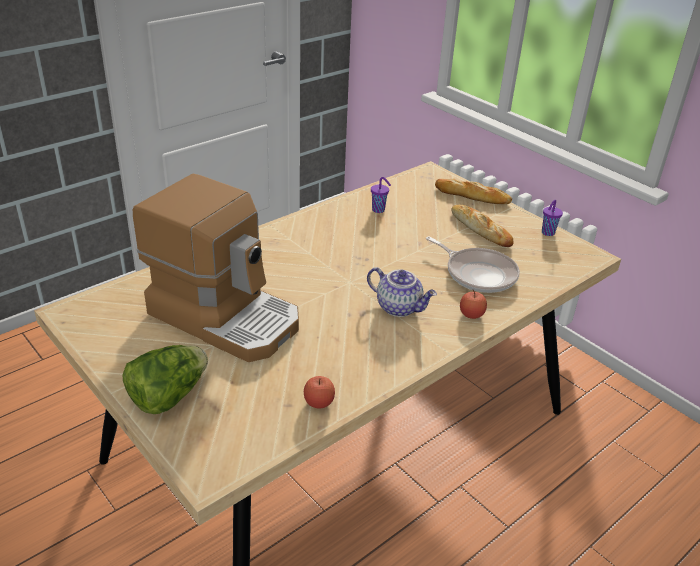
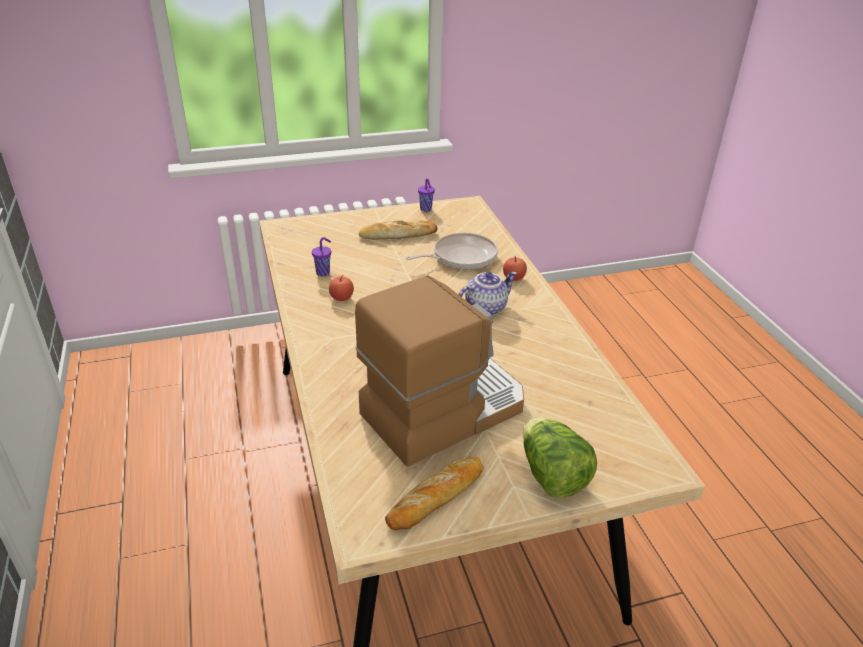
camera: 65 degrees left, 0 degrees up
apple [304,376,335,408] -> apple moved to [329,275,354,301]
bread [435,179,512,204] -> bread moved to [385,457,484,530]

